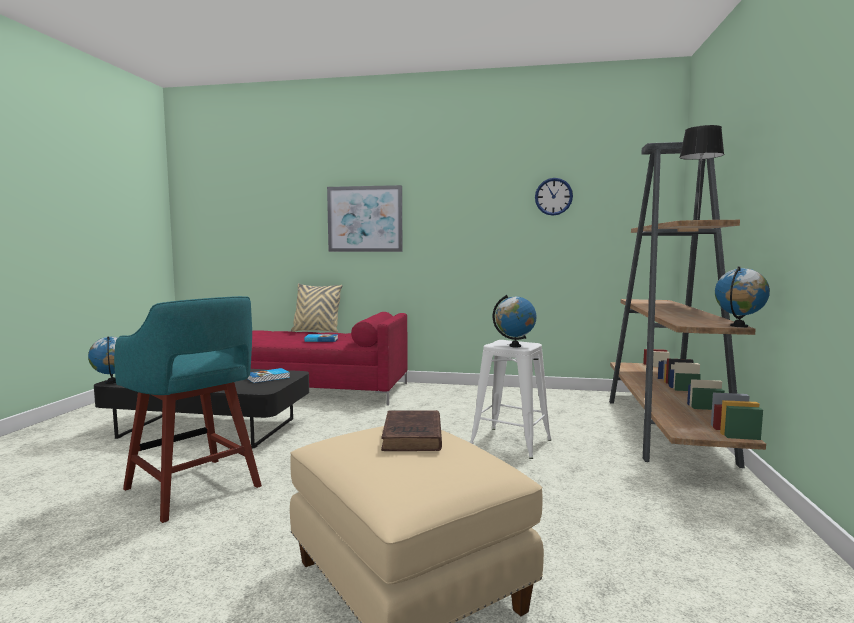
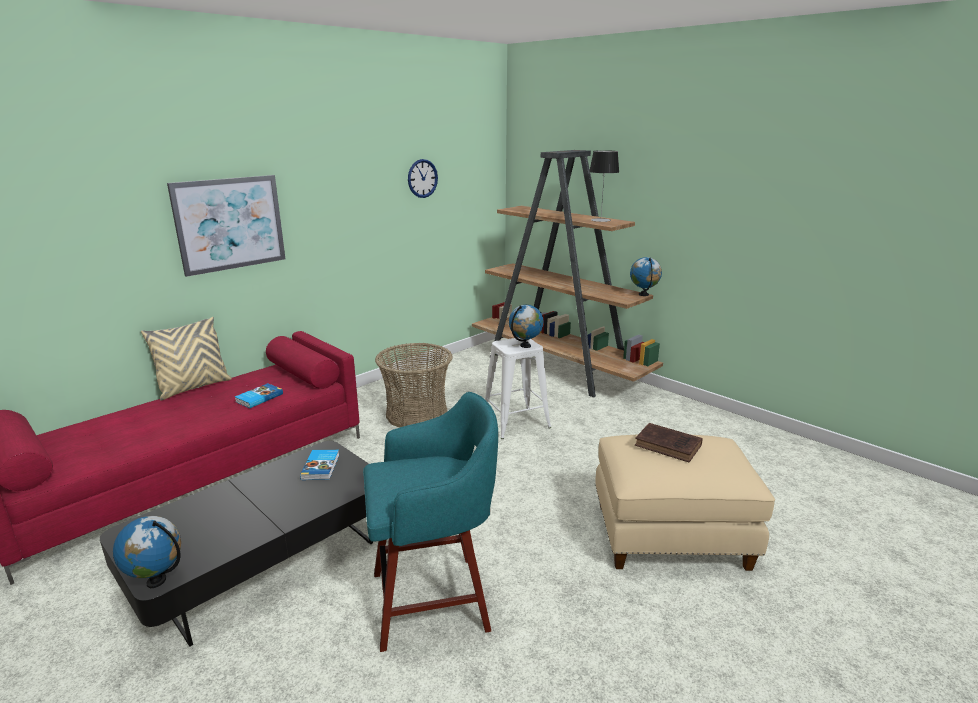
camera: 55 degrees left, 15 degrees up
none -> basket [375,343,453,428]

